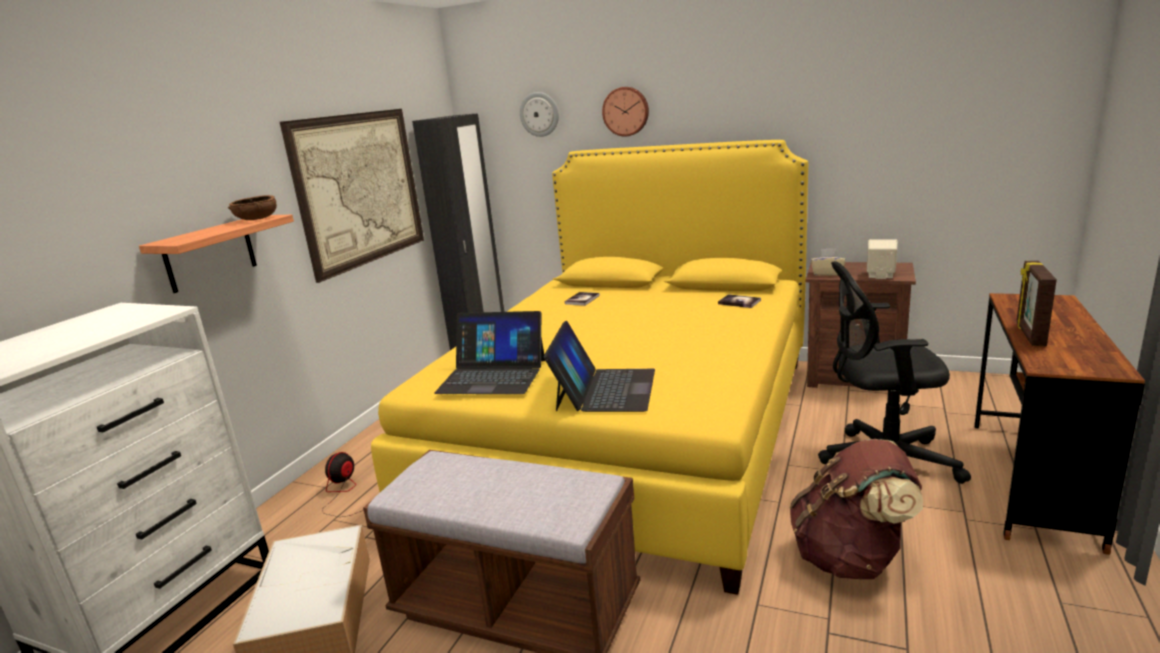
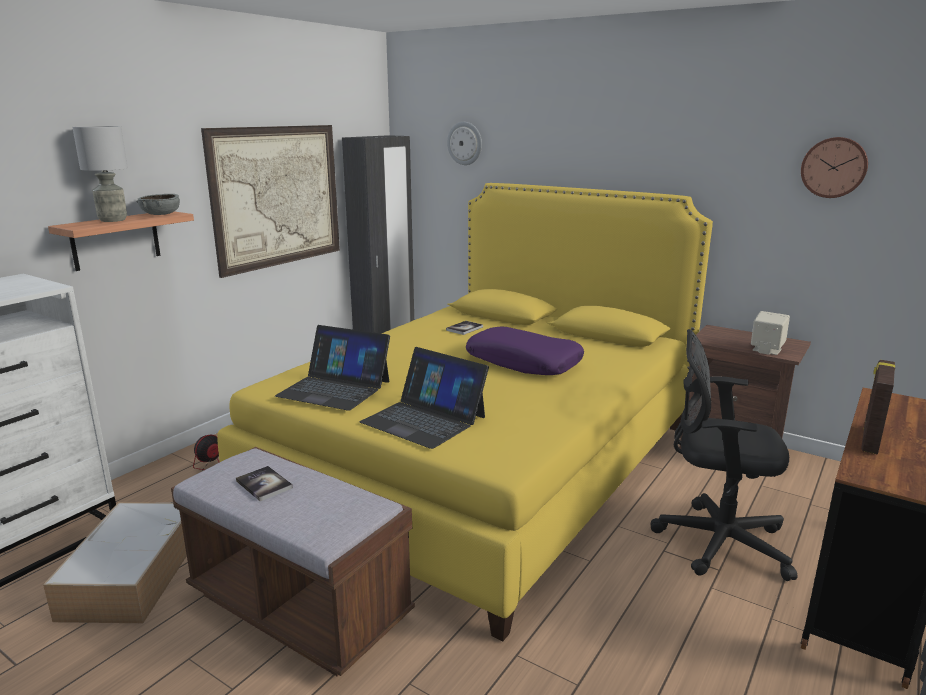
camera: 10 degrees right, 0 degrees up
brown bowl [228,195,277,220] -> grey bowl [136,194,180,215]
laptop [543,321,655,412] -> laptop turned 105 degrees clockwise [360,347,489,449]
wall clock [602,87,649,136] -> wall clock moved to [801,137,868,198]
book [718,294,761,308] -> book moved to [236,466,293,501]
brown backpack [790,439,923,579] -> none
beige tissue box [811,249,846,276] -> none
none -> grey table lamp [72,126,128,222]
none -> purple pillow [466,327,584,375]

